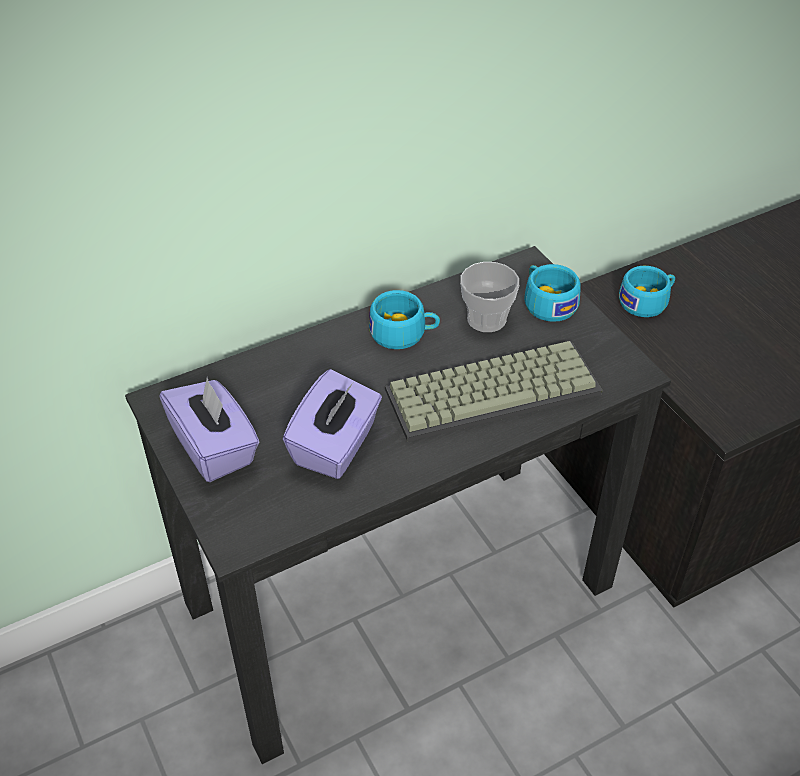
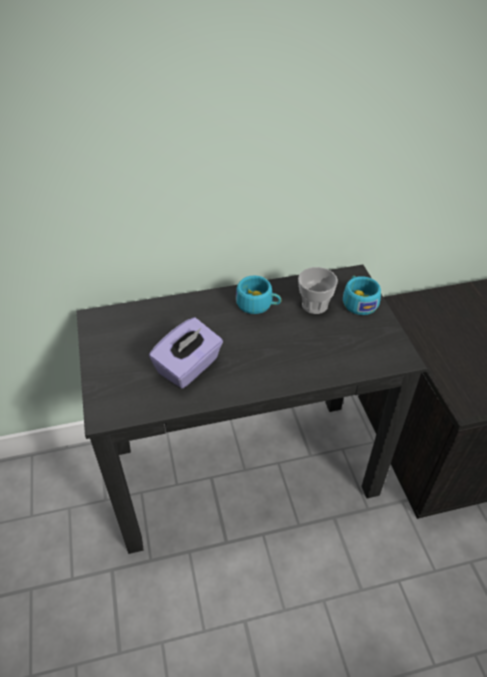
camera: 15 degrees right, 0 degrees up
purple tissue box [159,378,259,482] -> none
keyboard [385,341,603,442] -> none
turquoise cup [619,266,675,317] -> none

